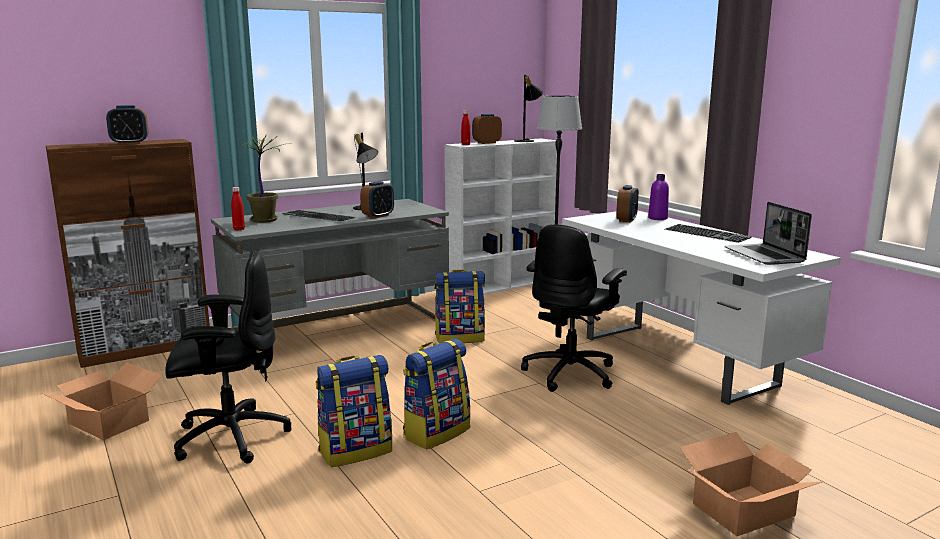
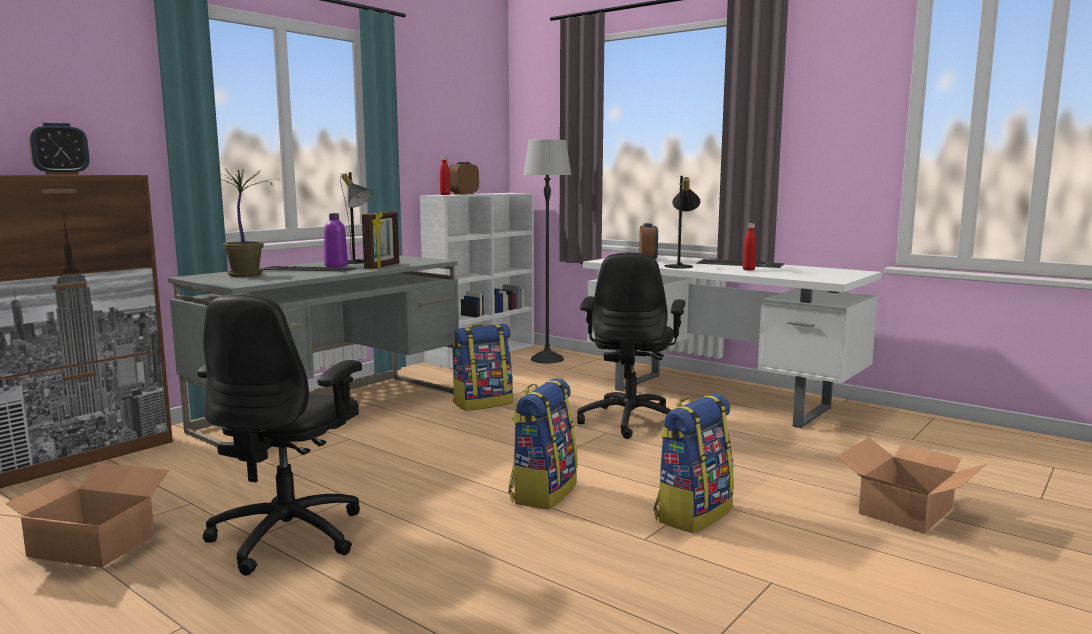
camera: 20 degrees left, 5 degrees down
black office chair [165,250,291,464] -> black office chair turned 135 degrees clockwise [197,294,362,576]
red bottle [231,187,245,231] -> red bottle moved to [743,223,756,271]
backpack [316,355,392,467] -> backpack moved to [654,394,734,533]
alarm clock [360,181,394,218] -> picture frame [362,211,399,269]
black table lamp [514,75,543,142] -> black table lamp moved to [665,176,700,269]
purple bottle [648,174,669,220] -> purple bottle moved to [324,213,348,267]
laptop [725,202,812,265] -> none

